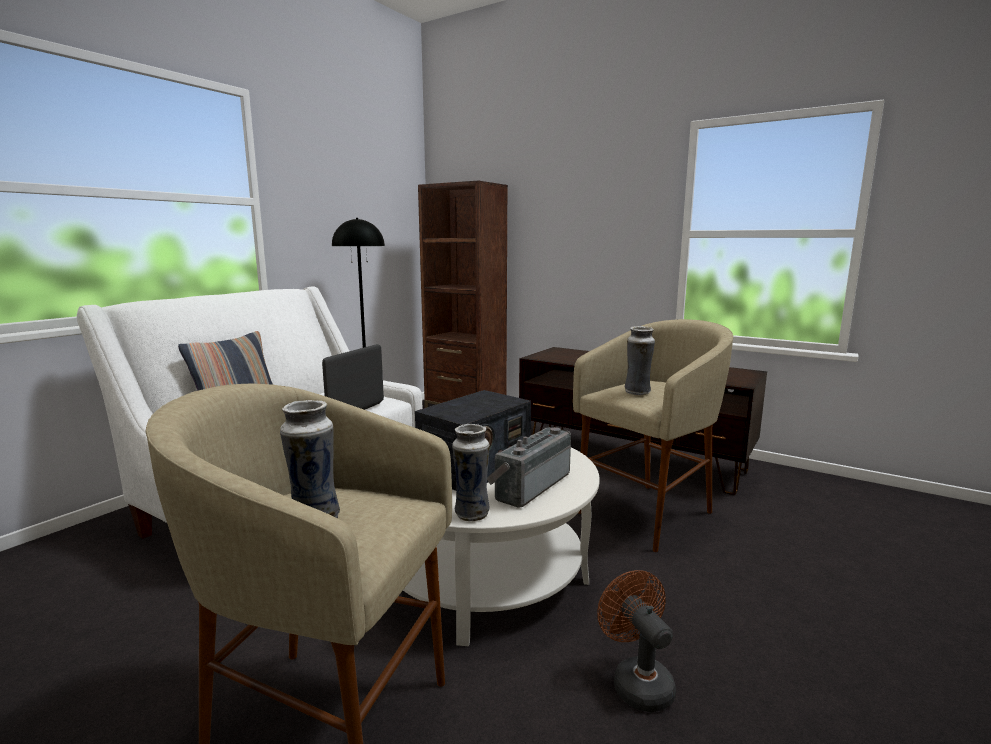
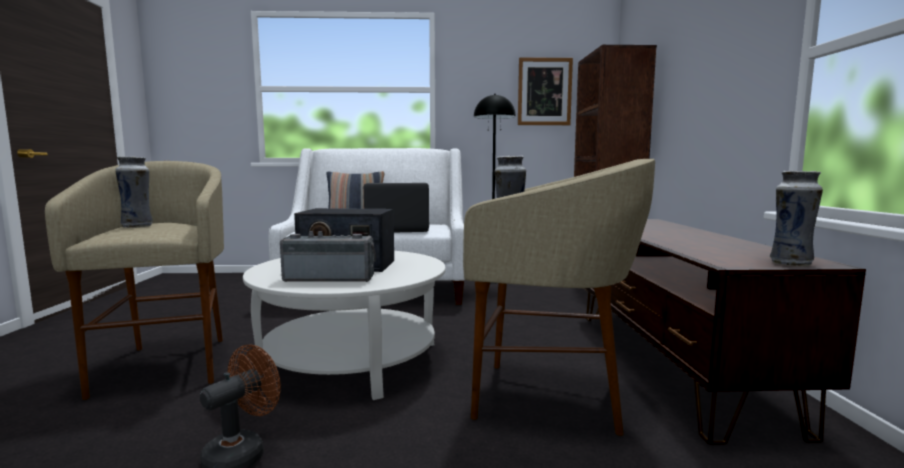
camera: 55 degrees right, 5 degrees down
vase [452,424,490,521] -> vase moved to [770,171,823,267]
none -> picture [518,57,573,125]

